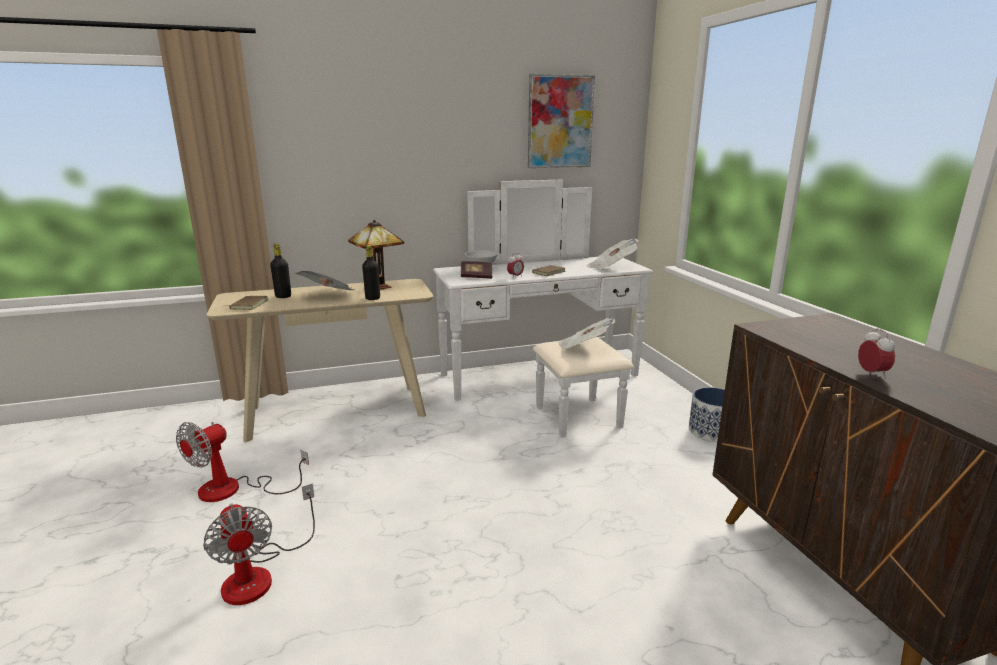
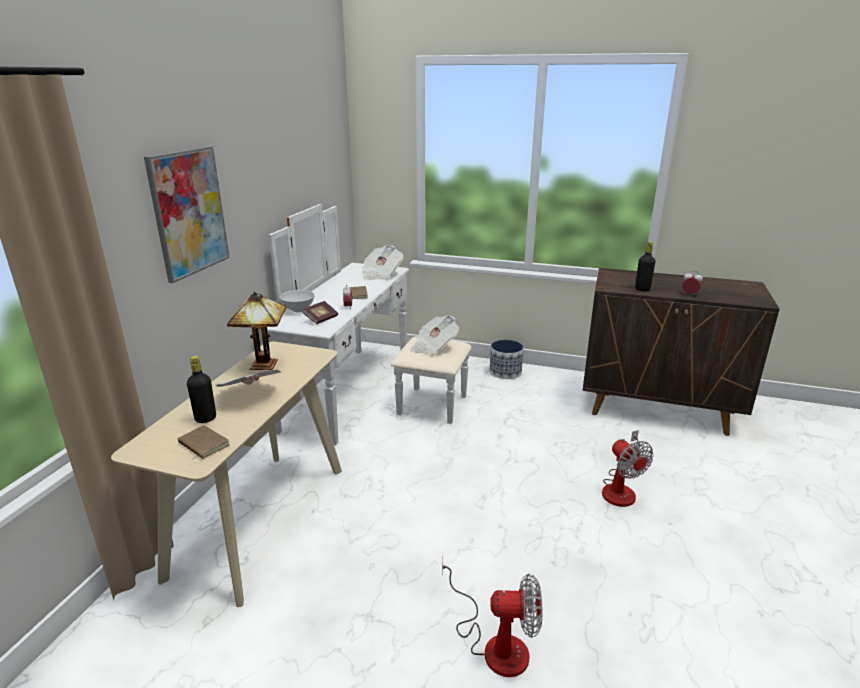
camera: 55 degrees left, 5 degrees up
fan [176,422,309,502] -> fan moved to [602,430,653,507]
black bottle [362,245,380,300] -> black bottle moved to [635,242,655,291]
picture [528,74,595,168] -> picture moved to [144,146,230,283]

